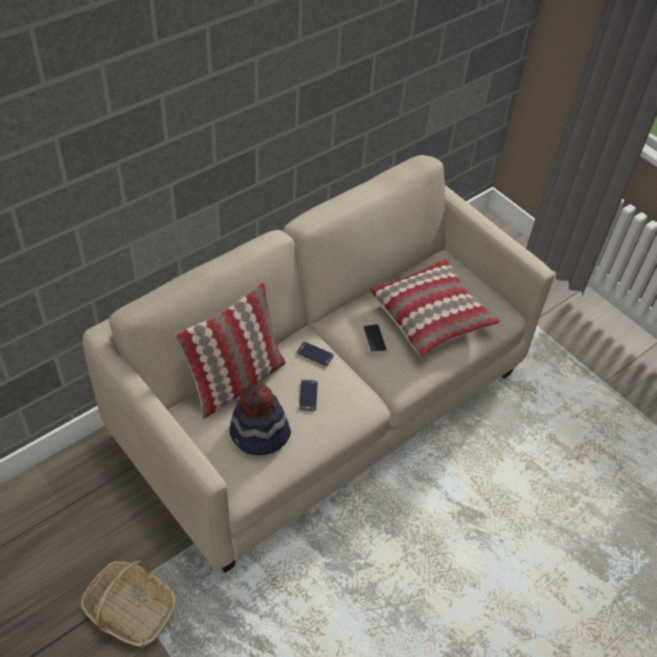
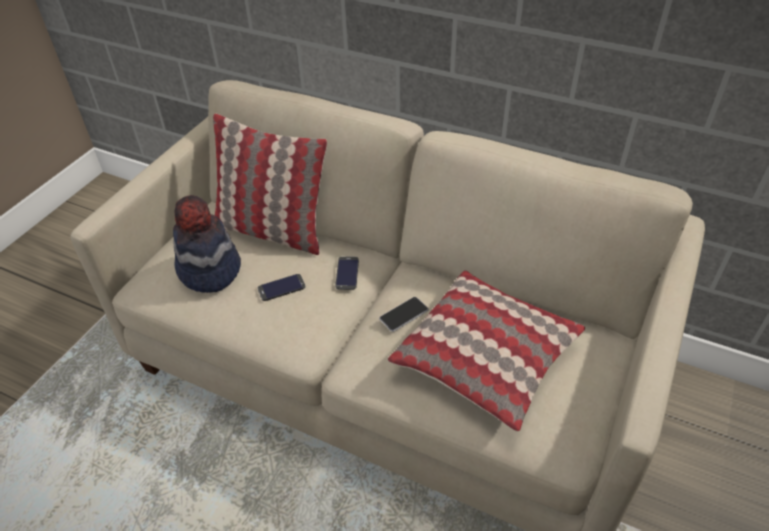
camera: 70 degrees right, 5 degrees down
basket [81,560,177,646] -> none

